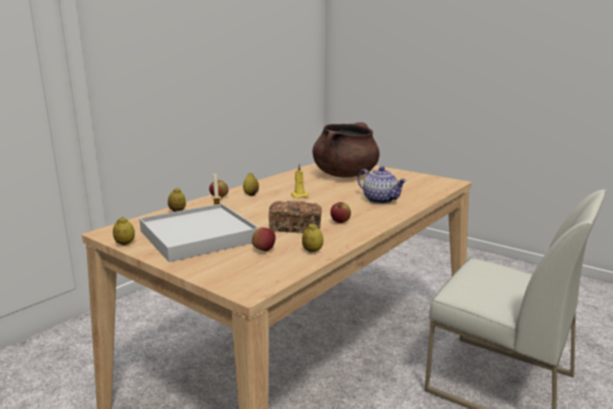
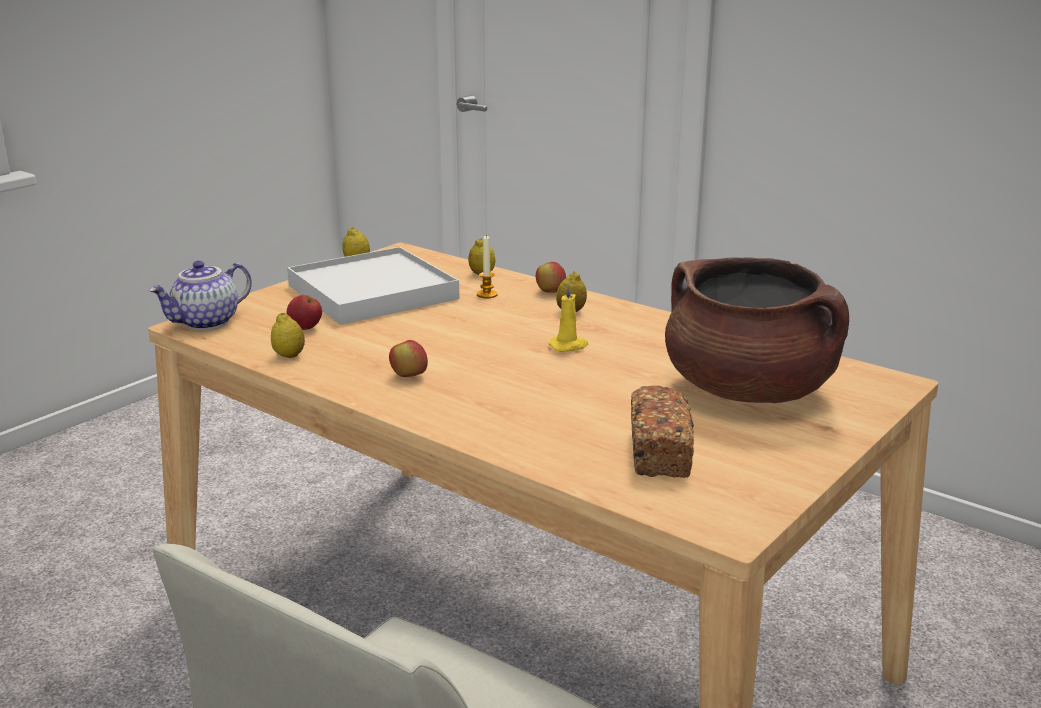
camera: 90 degrees right, 5 degrees up
bread [269,201,322,233] -> bread moved to [631,385,694,478]
teapot [358,166,407,204] -> teapot moved to [149,261,252,330]

